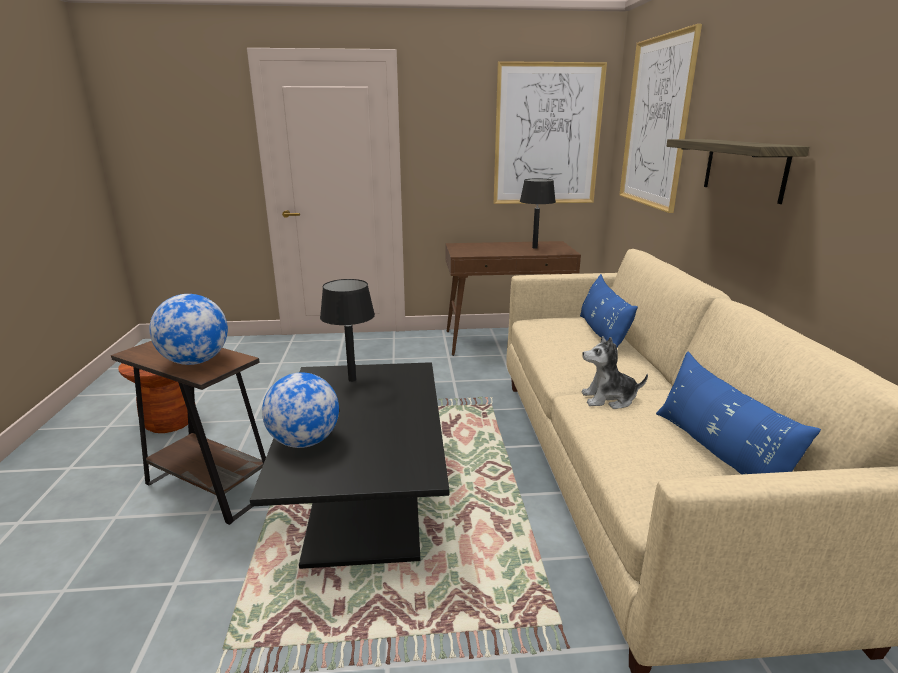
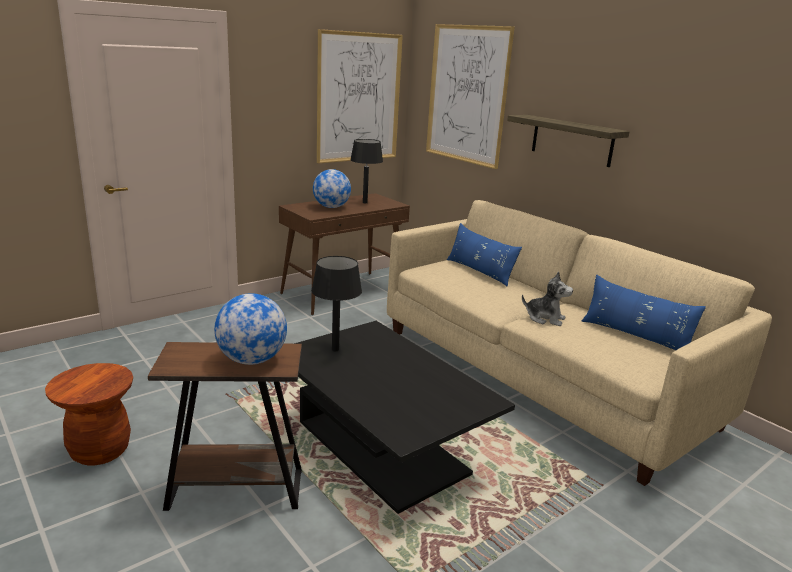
camera: 35 degrees left, 0 degrees up
globe [262,373,339,448] -> globe moved to [313,169,351,208]
plush toy [582,336,648,409] -> plush toy turned 120 degrees counterclockwise [522,271,573,326]

